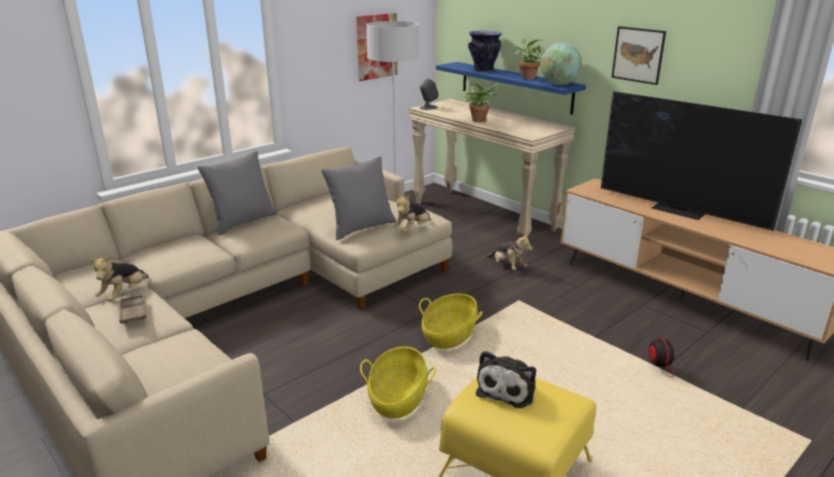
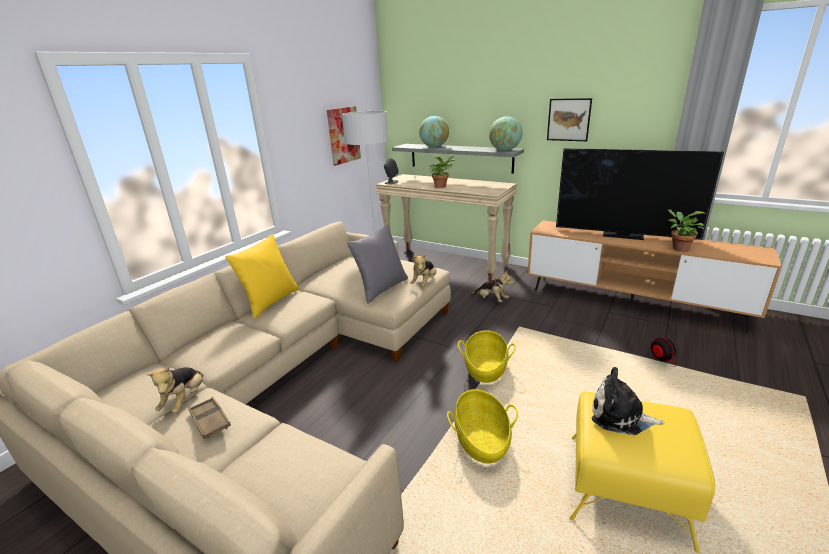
camera: 15 degrees left, 0 degrees up
grey pillow [198,151,277,236] -> yellow pillow [225,234,299,319]
blue shelf [436,62,586,115] -> grey shelf [392,144,524,174]
vase [468,31,502,72] -> globe [419,116,449,147]
plush toy [476,351,536,408] -> plush toy turned 105 degrees clockwise [592,367,665,435]
potted plant [514,39,543,79] -> potted plant moved to [668,210,706,251]

